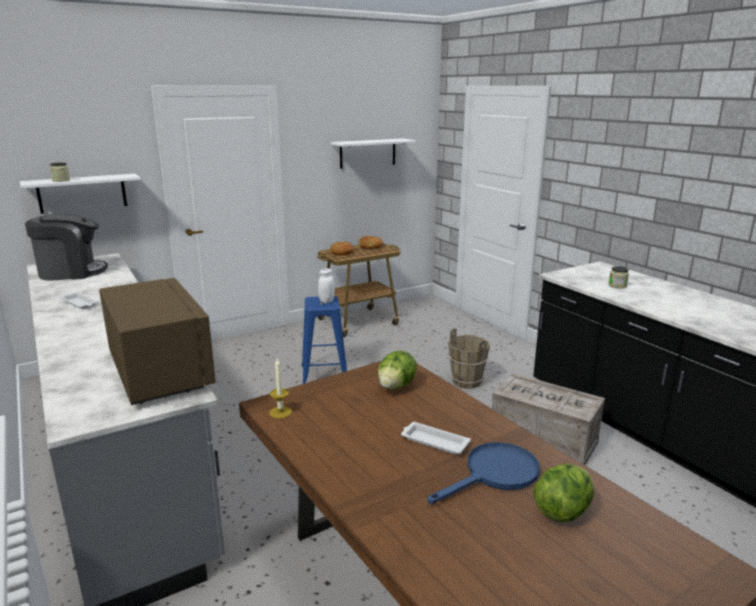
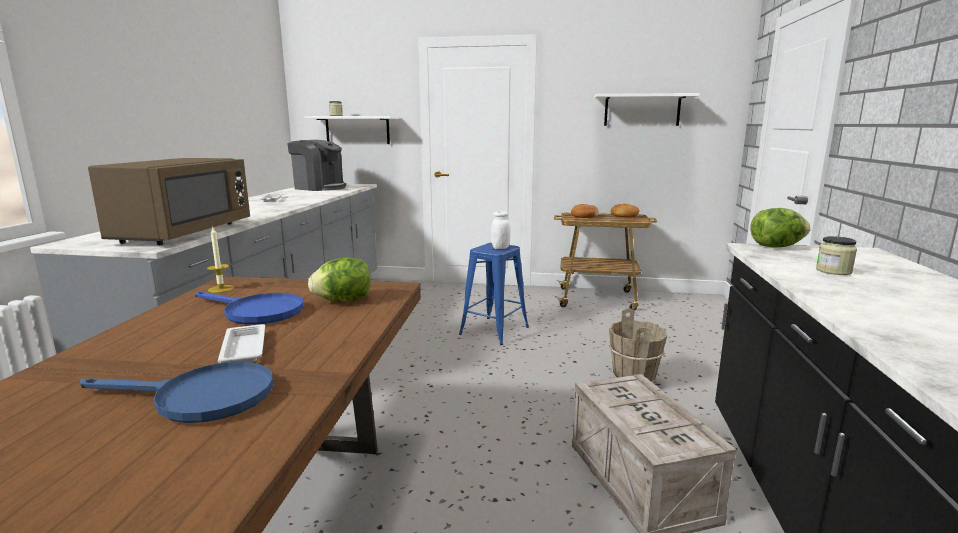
camera: 40 degrees right, 5 degrees down
lettuce [533,464,594,522] -> lettuce moved to [750,208,810,247]
none -> blue frying pan [195,291,304,325]

